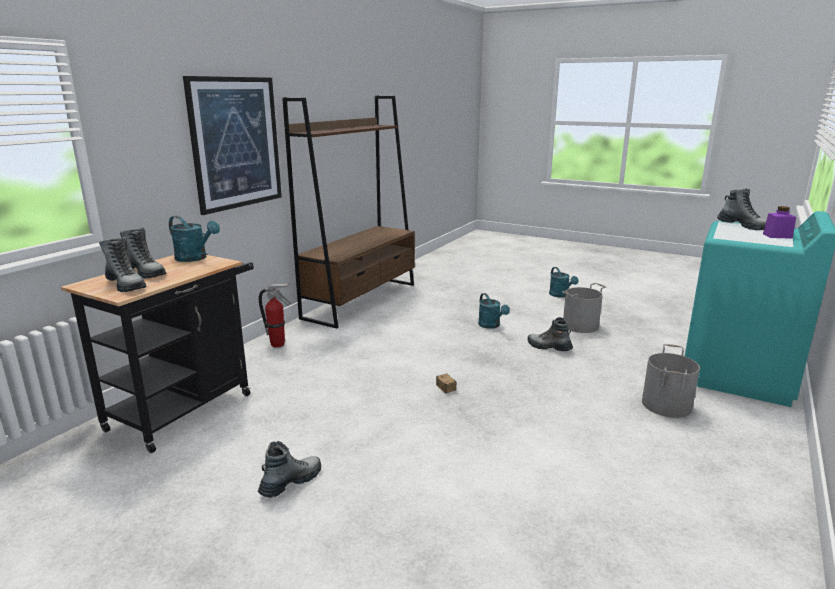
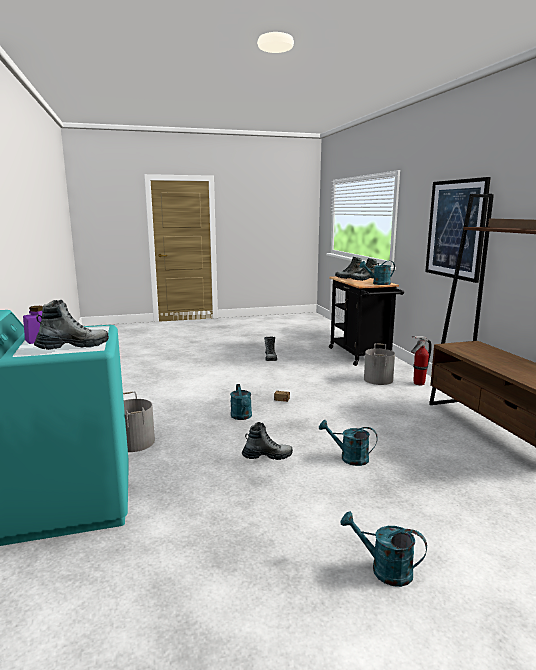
camera: 135 degrees right, 5 degrees down
grey bucket [562,283,606,333] -> grey bucket moved to [364,344,395,385]
boot [717,188,767,230] -> boot turned 135 degrees clockwise [34,300,109,350]
none -> turquoise watering can [230,384,252,420]

